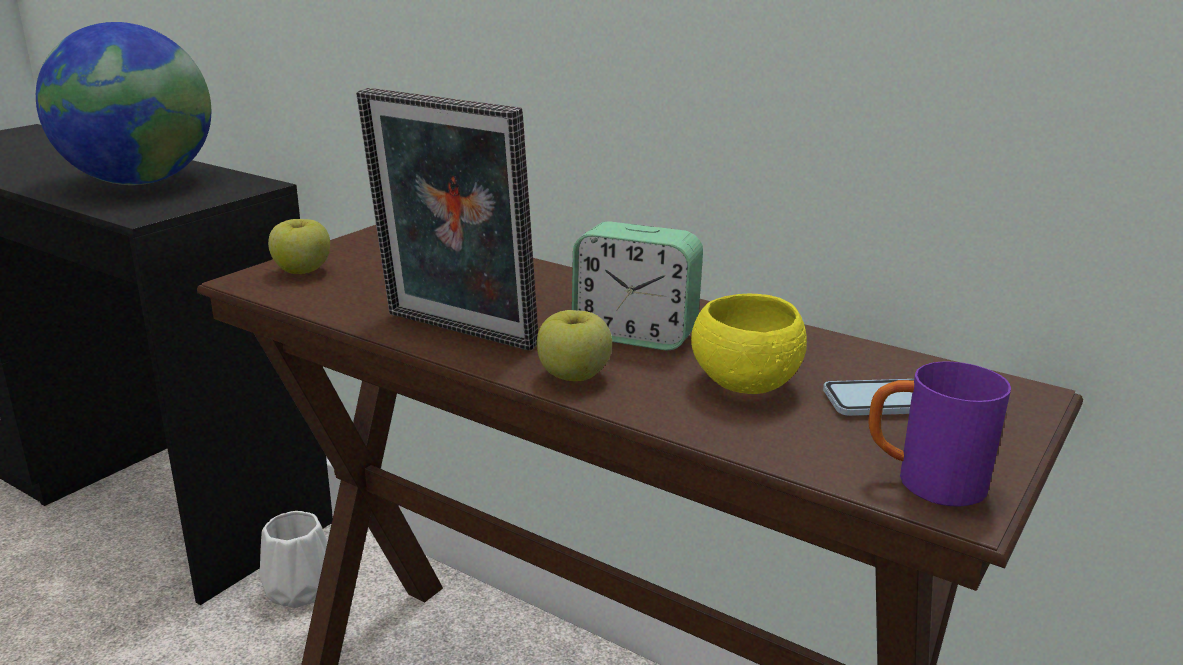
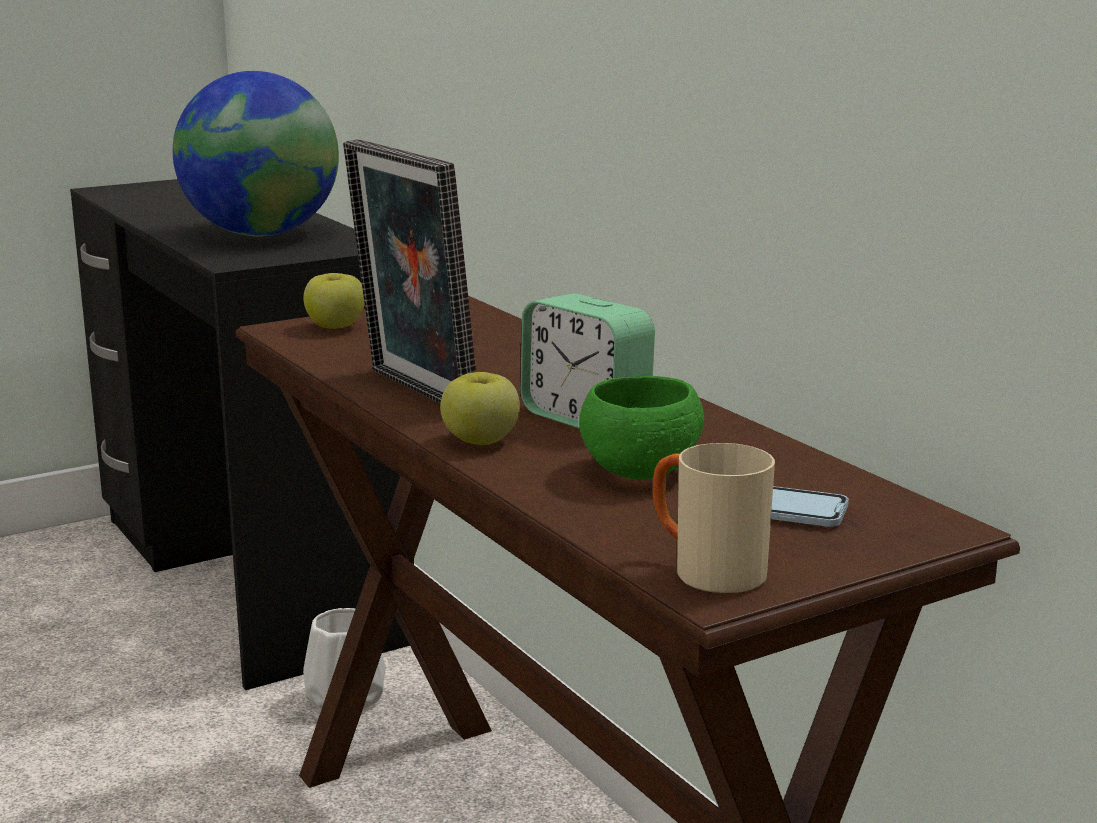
camera: 25 degrees right, 5 degrees down
yellow bowl [691,294,807,394] -> green bowl [579,376,704,480]
purple mug [868,361,1011,507] -> beige mug [653,443,775,593]

